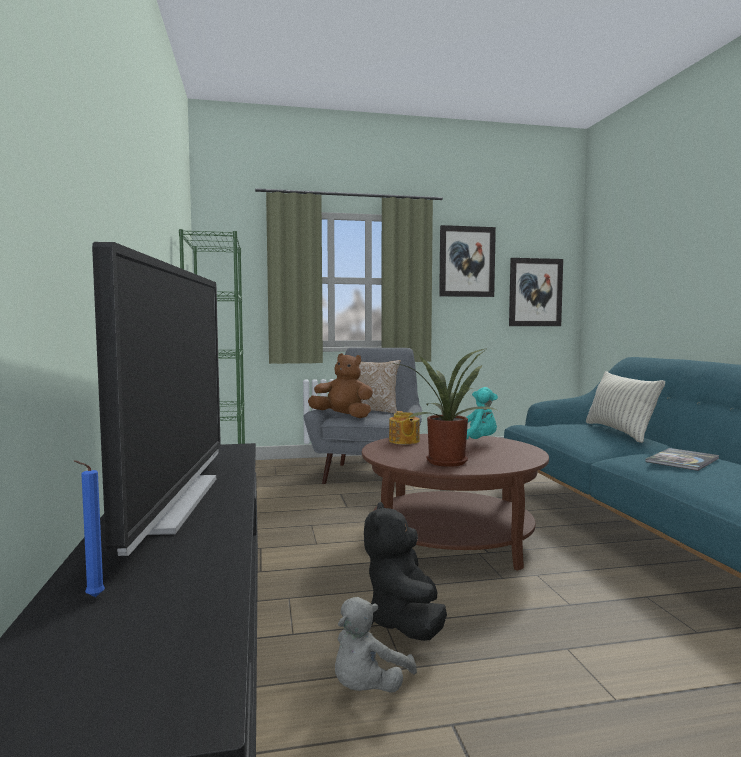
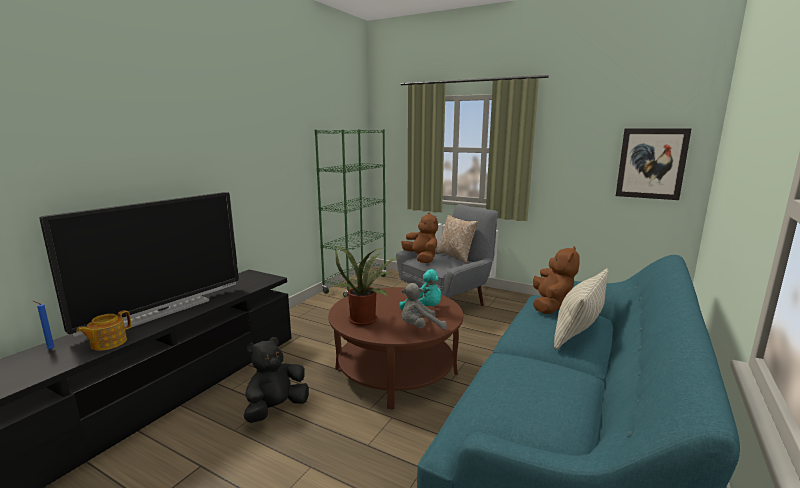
camera: 40 degrees right, 10 degrees up
grey plush toy [335,597,417,693] -> grey plush toy moved to [402,283,447,330]
teapot [389,411,420,444] -> teapot moved to [76,310,131,351]
picture [439,225,496,297] -> none
book [645,448,719,471] -> none
none -> brown plush toy [533,246,580,314]

